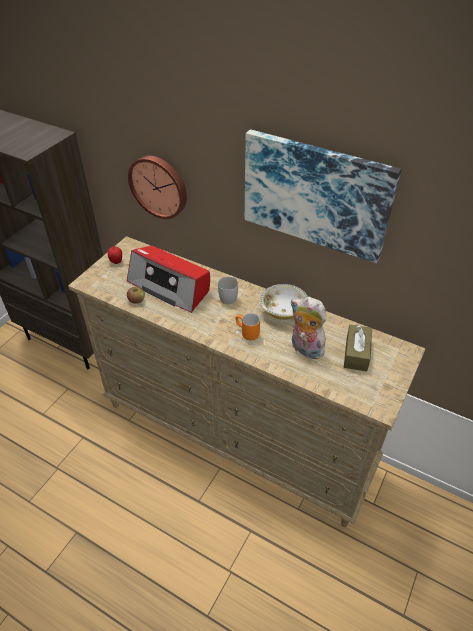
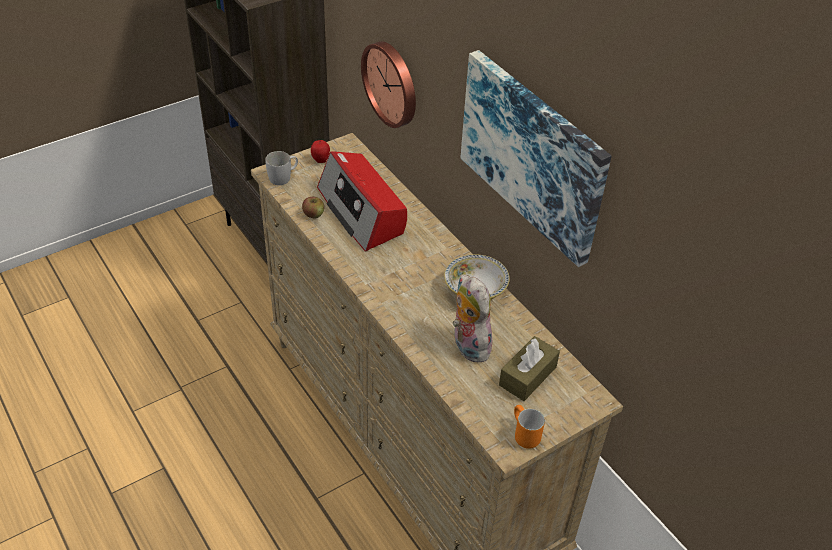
camera: 25 degrees right, 0 degrees up
white mug [218,277,238,304] -> white mug moved to [265,151,298,185]
orange mug [236,313,260,340] -> orange mug moved to [514,405,545,449]

